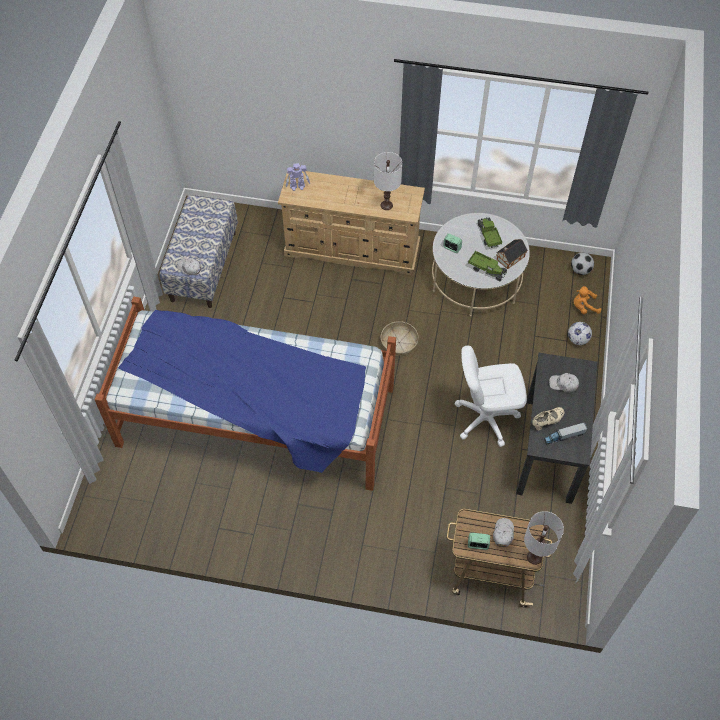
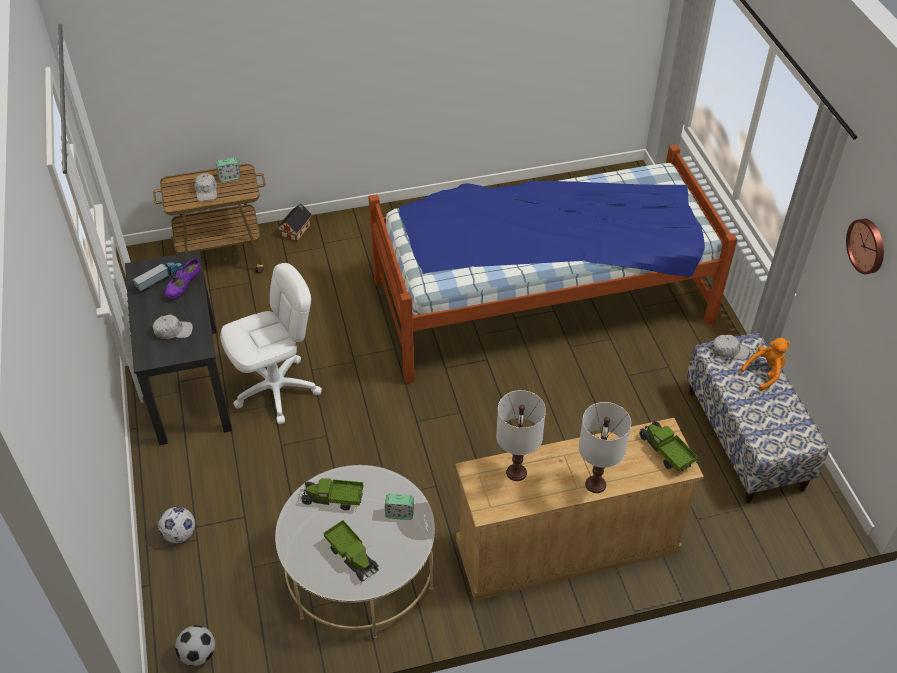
camera: 155 degrees right, 10 degrees down
toy robot [286,163,310,191] -> toy truck [639,421,698,472]
basket [381,321,419,356] -> none
toy house [496,239,528,269] -> toy house moved to [278,204,312,242]
white table lamp [524,511,564,565] -> white table lamp moved to [579,402,631,493]
beige shoe [532,407,564,430] -> purple shoe [165,259,201,298]
orange plush toy [574,286,601,314] -> orange plush toy moved to [740,338,790,391]
none -> wall clock [846,219,884,274]

